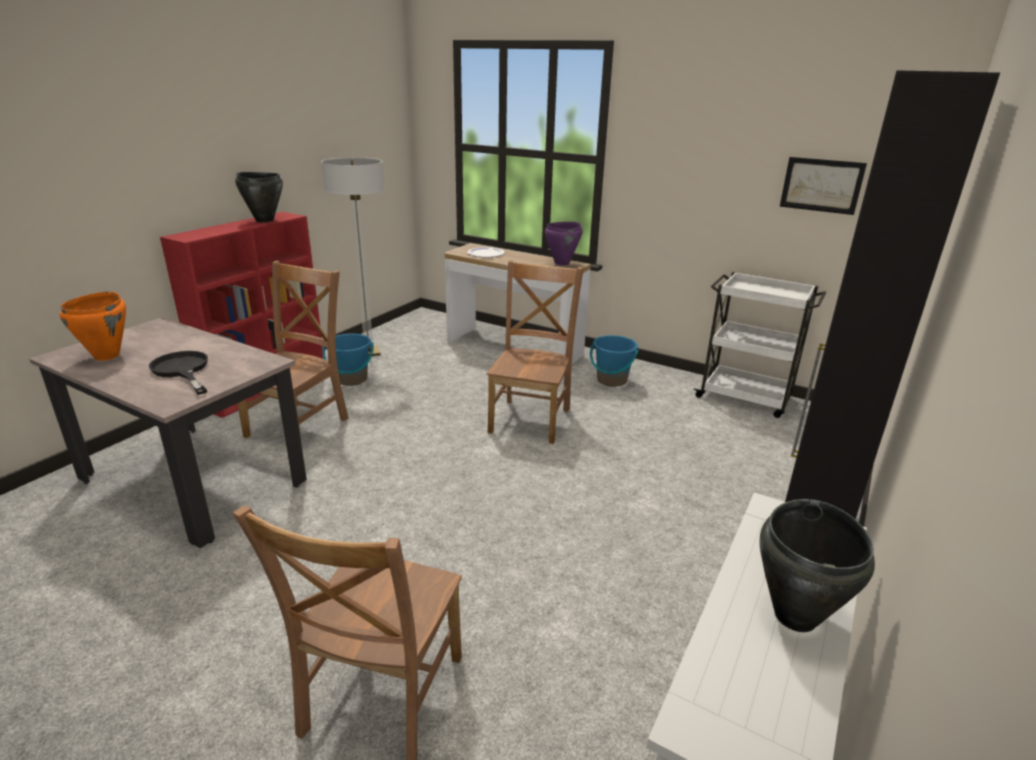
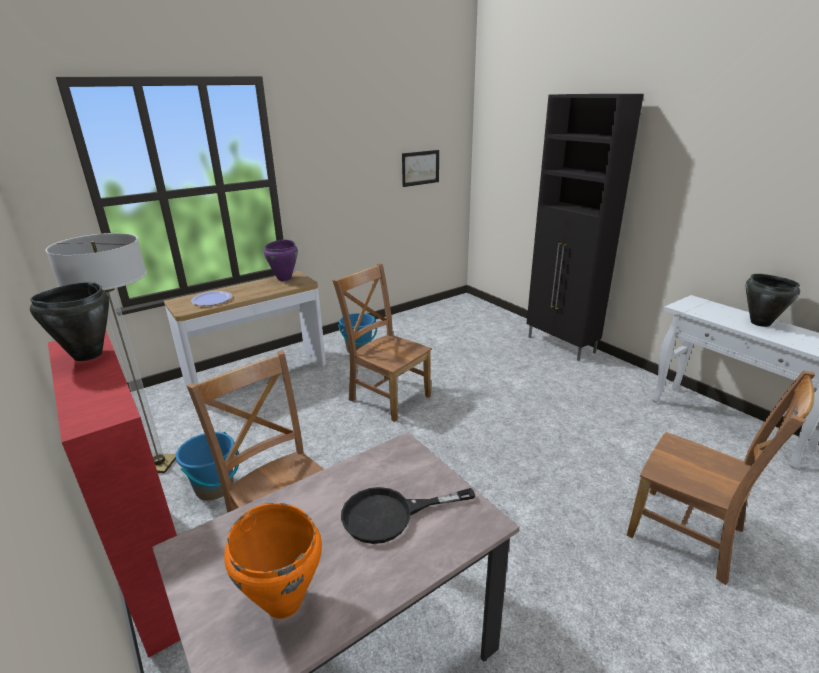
camera: 65 degrees left, 0 degrees up
white cart [693,272,826,418] -> none

